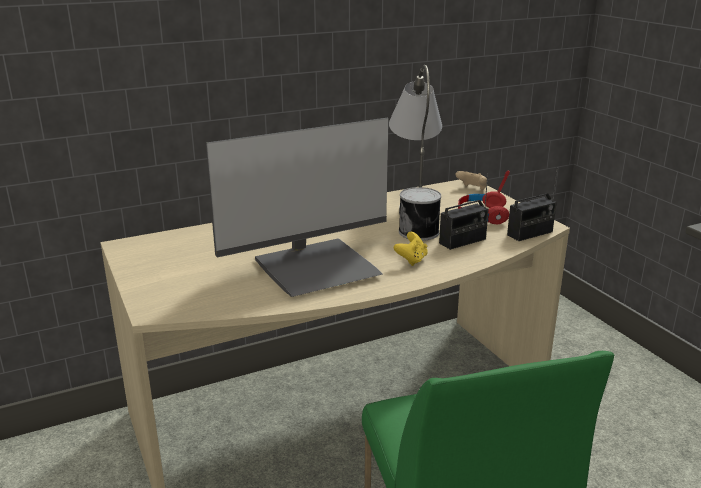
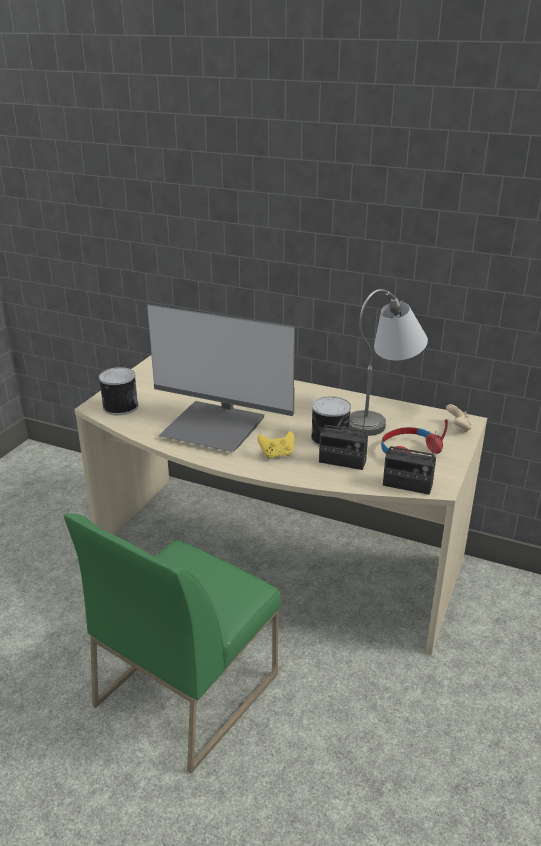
camera: 50 degrees right, 5 degrees up
none -> can [99,367,139,415]

